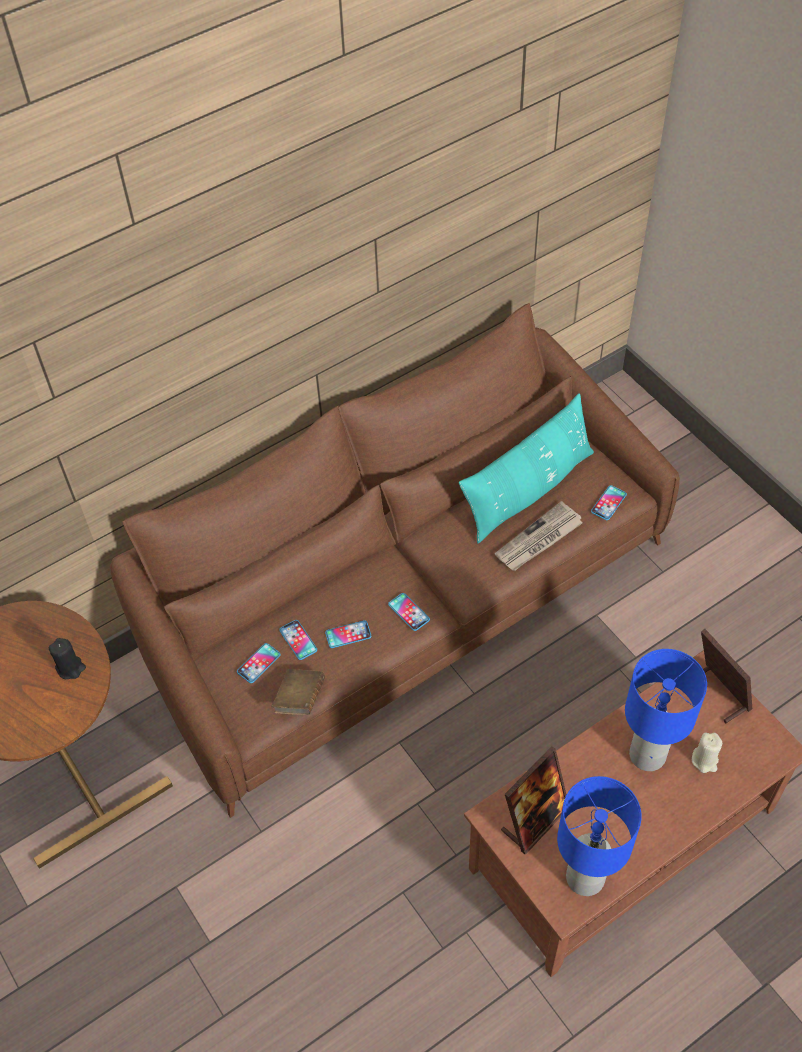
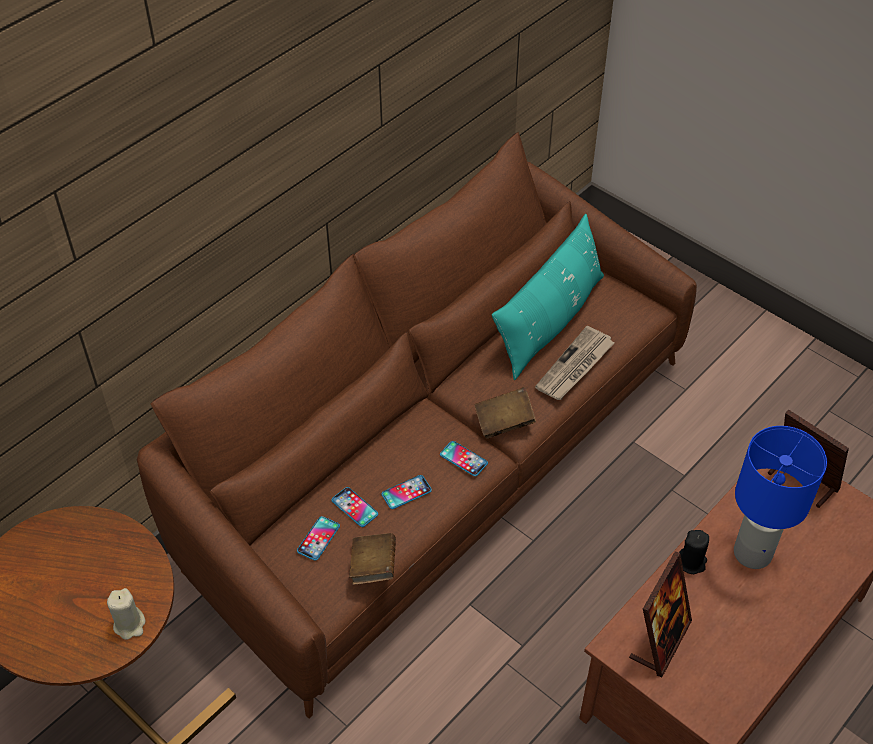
camera: 15 degrees left, 5 degrees down
black candle [49,638,86,679] -> black candle moved to [679,530,709,574]
blue table lamp [557,776,642,896] -> none
phone [591,485,627,520] -> none
beige candle [692,733,722,773] -> beige candle moved to [107,588,145,640]
none -> brown book [475,387,536,439]

